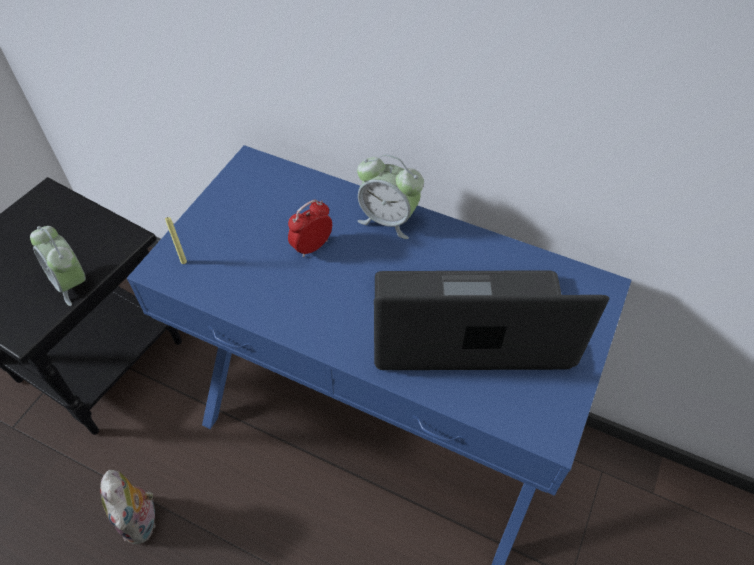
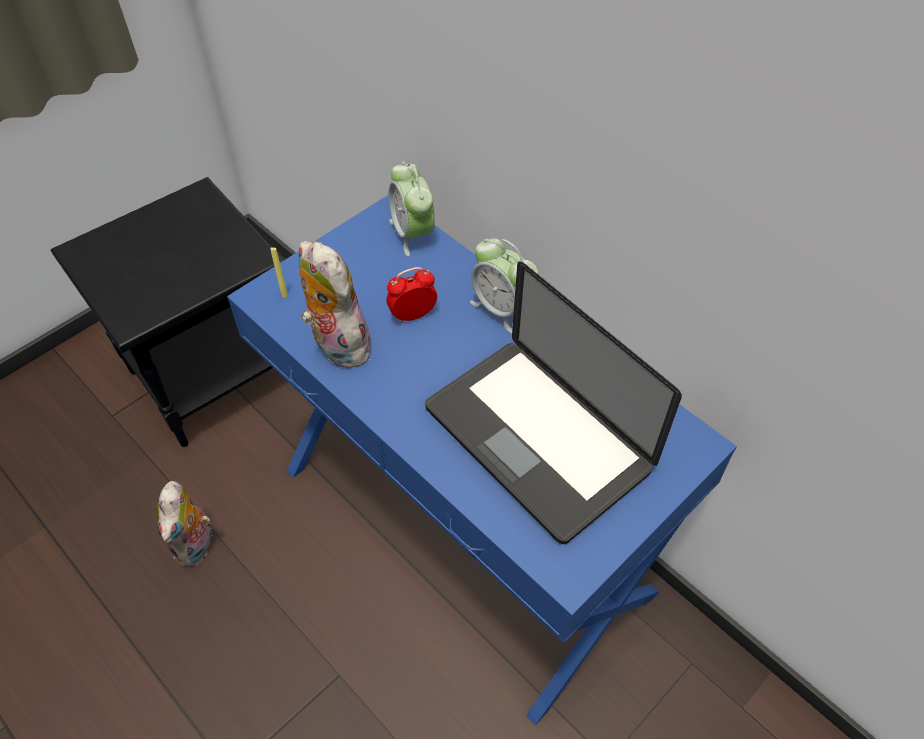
camera: 20 degrees right, 0 degrees up
alarm clock [30,226,86,306] -> alarm clock moved to [389,161,435,256]
laptop [374,270,609,370] -> laptop turned 150 degrees counterclockwise [425,261,682,544]
none -> plush toy [299,241,371,368]

